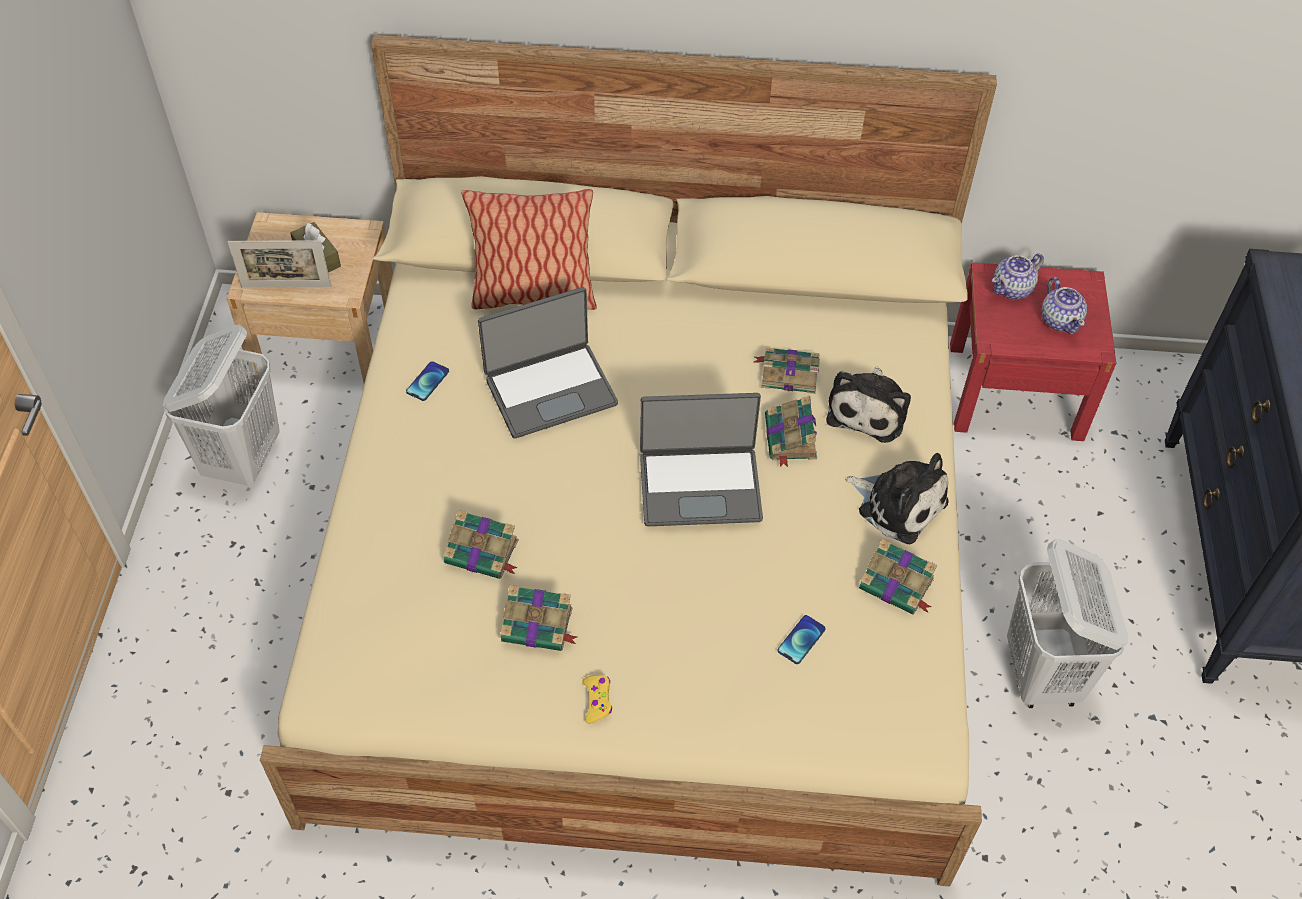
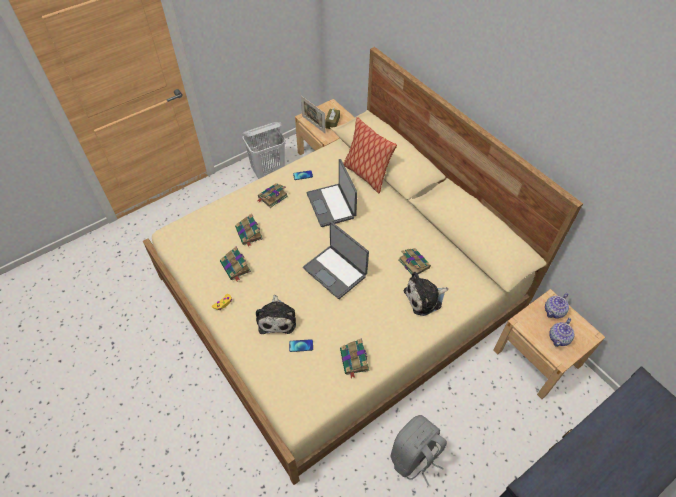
camera: 50 degrees right, 0 degrees up
laptop [478,287,618,438] -> laptop turned 45 degrees clockwise [307,159,357,227]
book [765,396,817,467] -> book moved to [257,183,288,208]
plush toy [845,453,949,544] -> plush toy moved to [256,295,296,334]
red nightstand [950,262,1116,441] -> beige nightstand [493,289,605,399]
teapot [992,253,1044,299] -> teapot turned 60 degrees counterclockwise [545,293,569,319]
white laundry basket [1007,539,1128,708] -> grey backpack [391,415,447,486]

